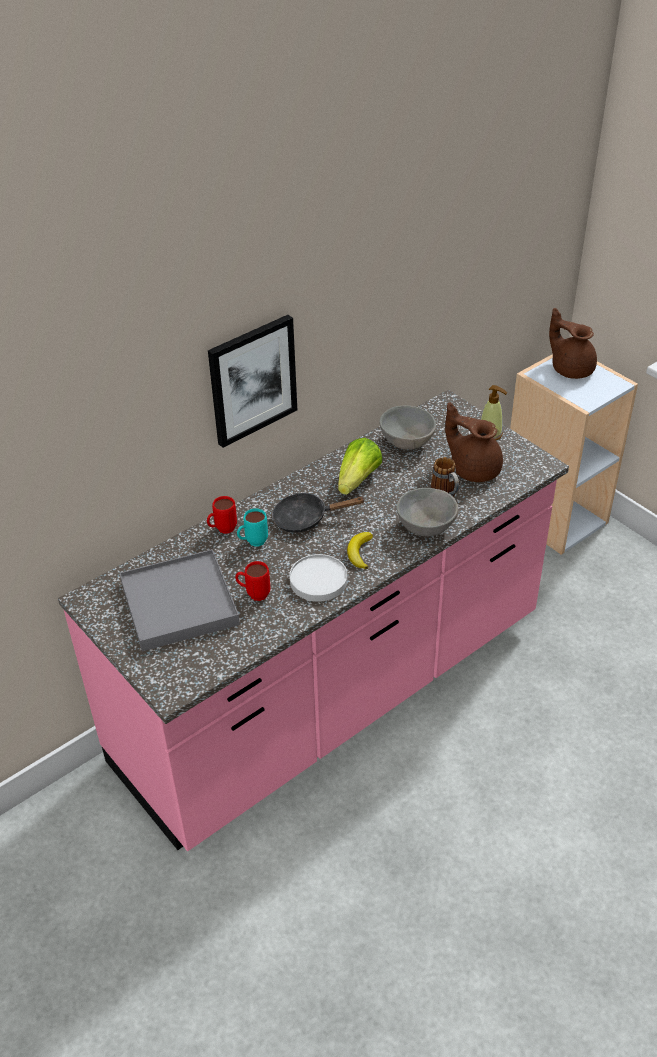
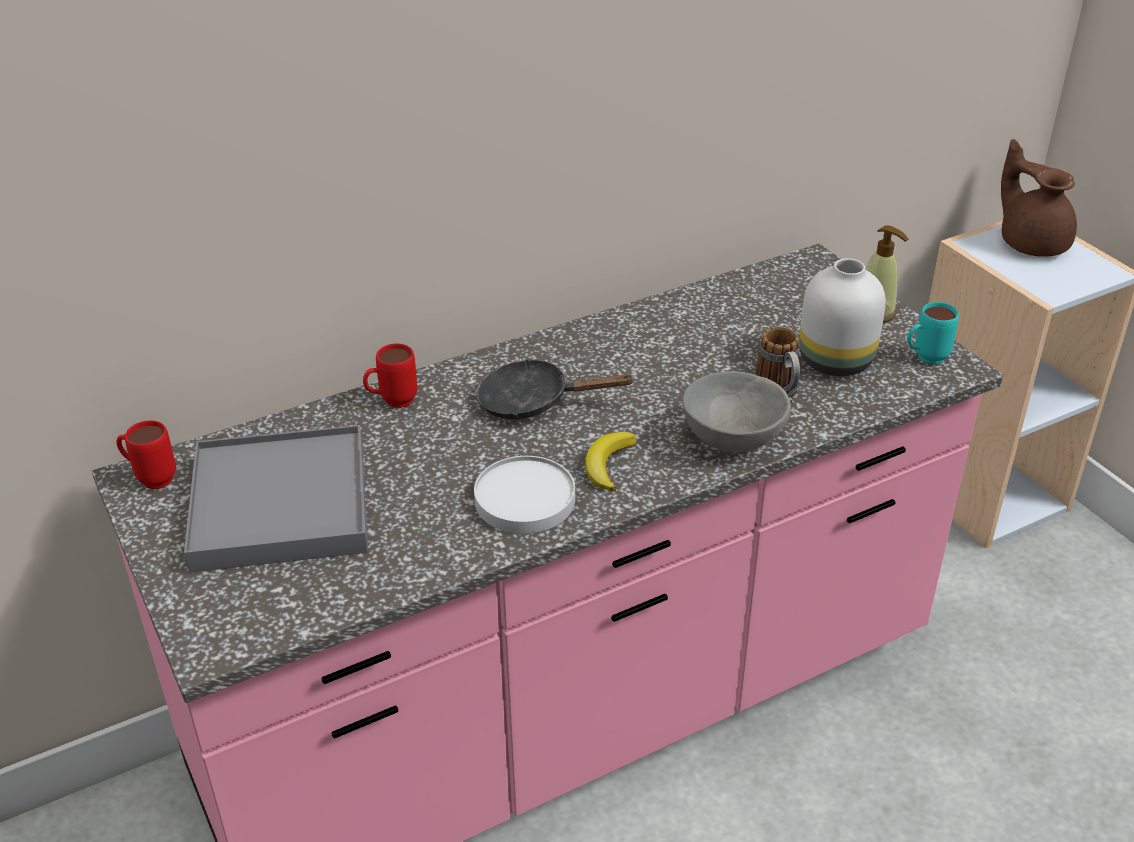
camera: 10 degrees right, 5 degrees down
picture [208,315,297,448] -> none
red mug [235,561,270,601] -> red mug moved to [116,420,176,489]
turquoise mug [237,509,268,546] -> turquoise mug moved to [907,302,959,364]
lettuce [338,438,382,495] -> none
grey bowl [379,406,436,450] -> none
brown teapot [445,402,503,482] -> white vase [799,258,886,376]

